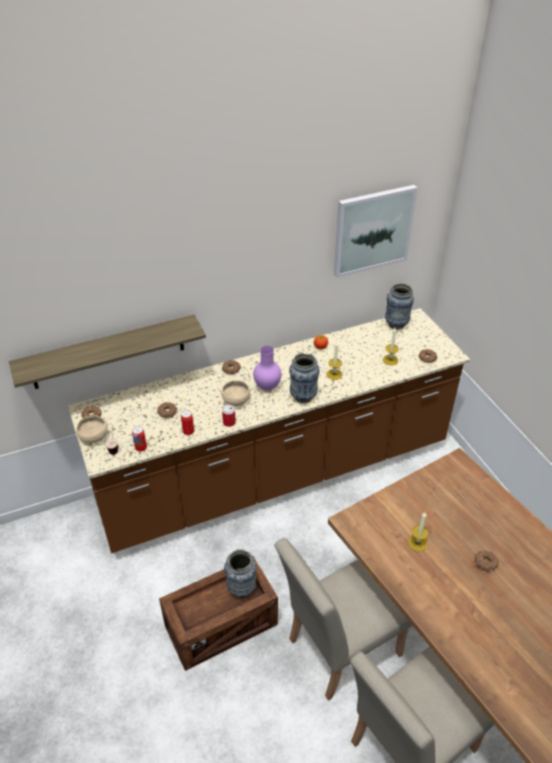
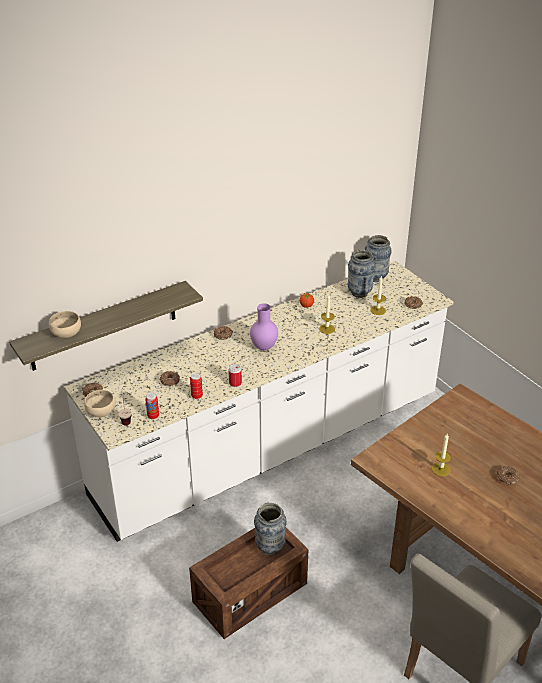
camera: 10 degrees left, 5 degrees down
brown counter [68,308,470,553] -> white counter [64,261,454,542]
beige bowl [221,380,250,406] -> beige bowl moved to [49,311,81,338]
beige chair [274,538,412,701] -> none
vase [289,353,320,403] -> vase moved to [348,250,376,298]
picture [334,185,417,278] -> none

